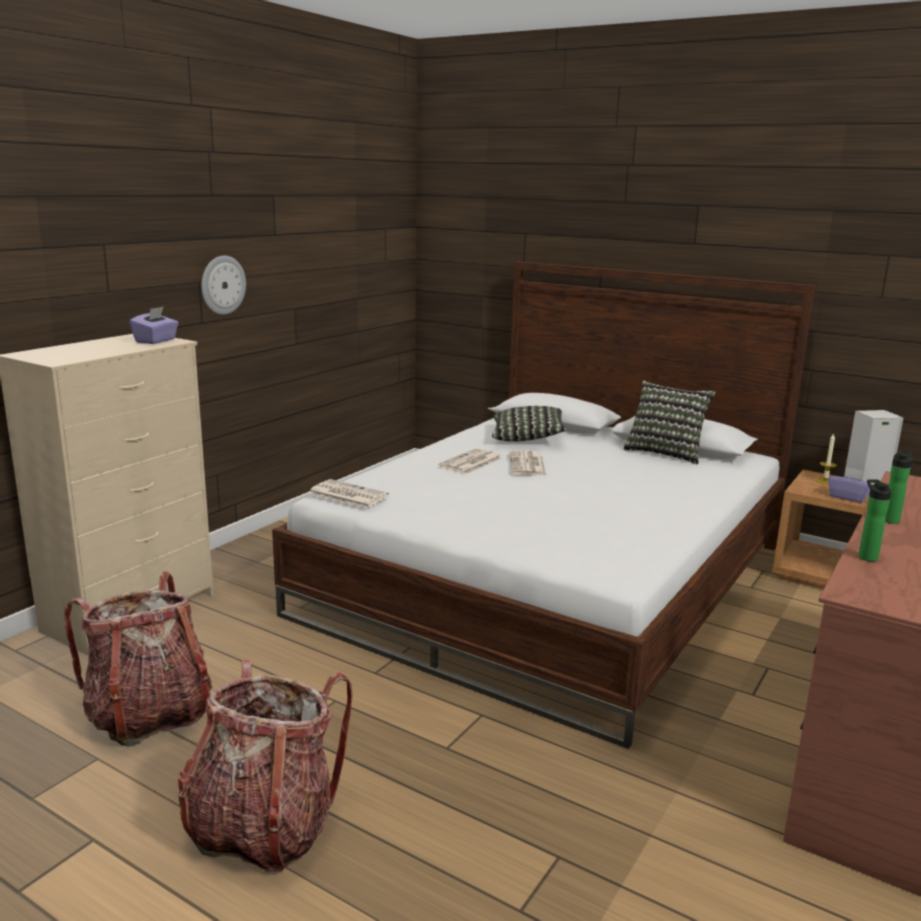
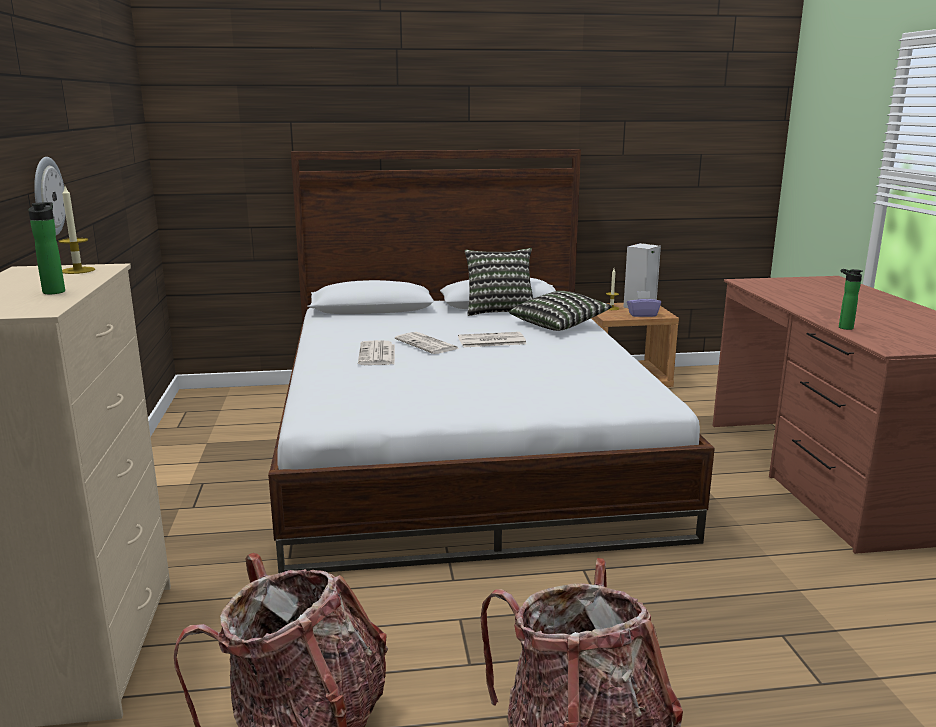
camera: 40 degrees left, 0 degrees up
purple tissue box [129,306,178,344] -> candle [58,186,95,274]
newspaper [308,479,389,508] -> newspaper moved to [458,332,526,347]
pillow [492,406,566,442] -> pillow moved to [509,291,612,331]
bottle [885,450,912,524] -> bottle moved to [28,202,65,294]

